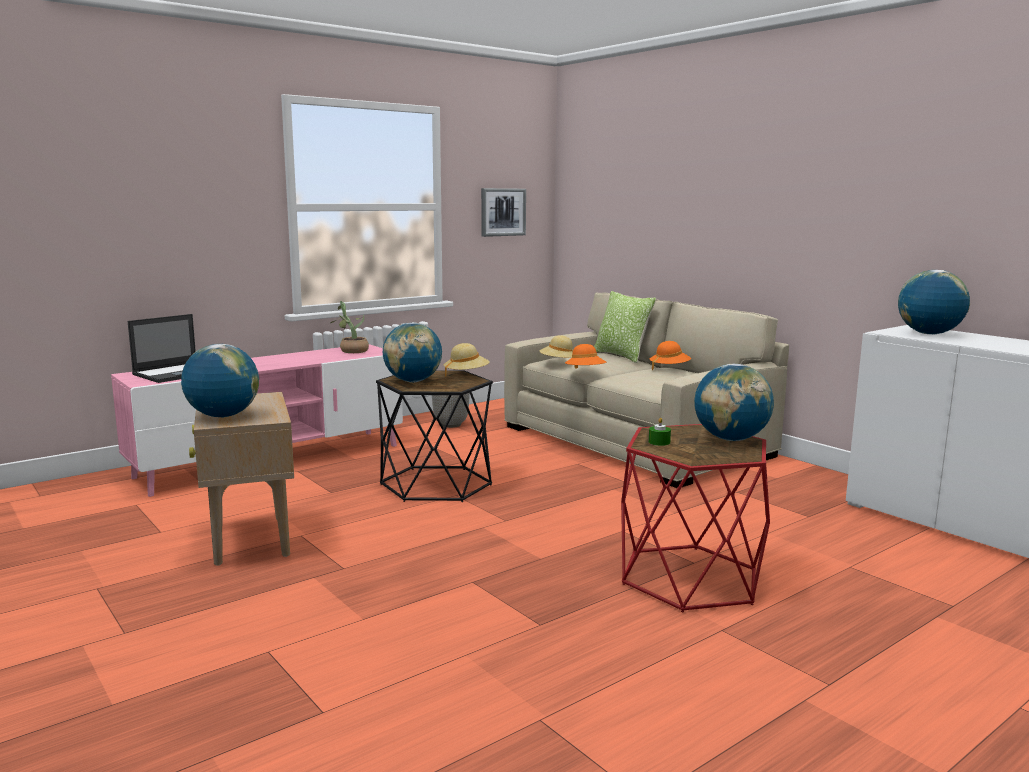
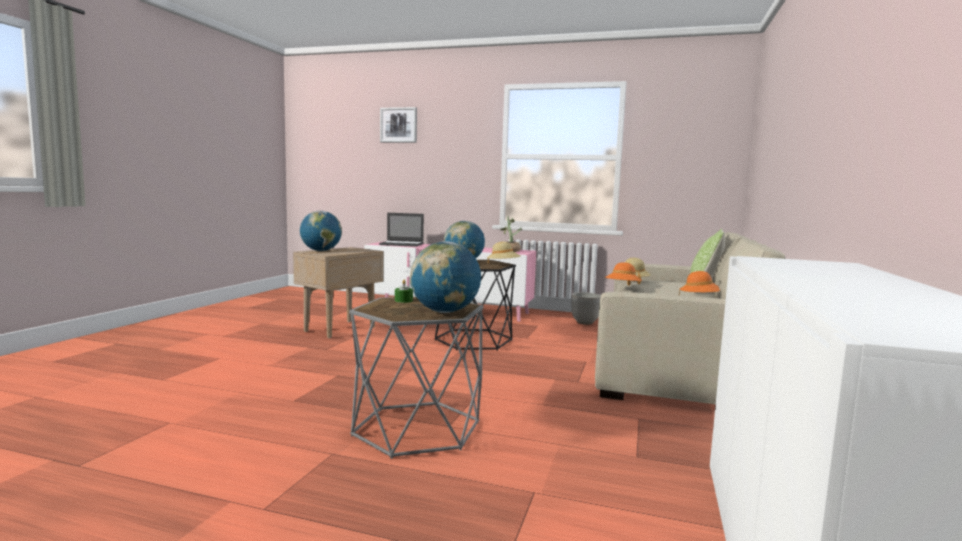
camera: 55 degrees right, 5 degrees down
picture [481,188,526,237] -> picture moved to [380,107,417,143]
red side table [621,424,770,612] -> grey side table [349,297,483,459]
globe [898,270,970,334] -> none

